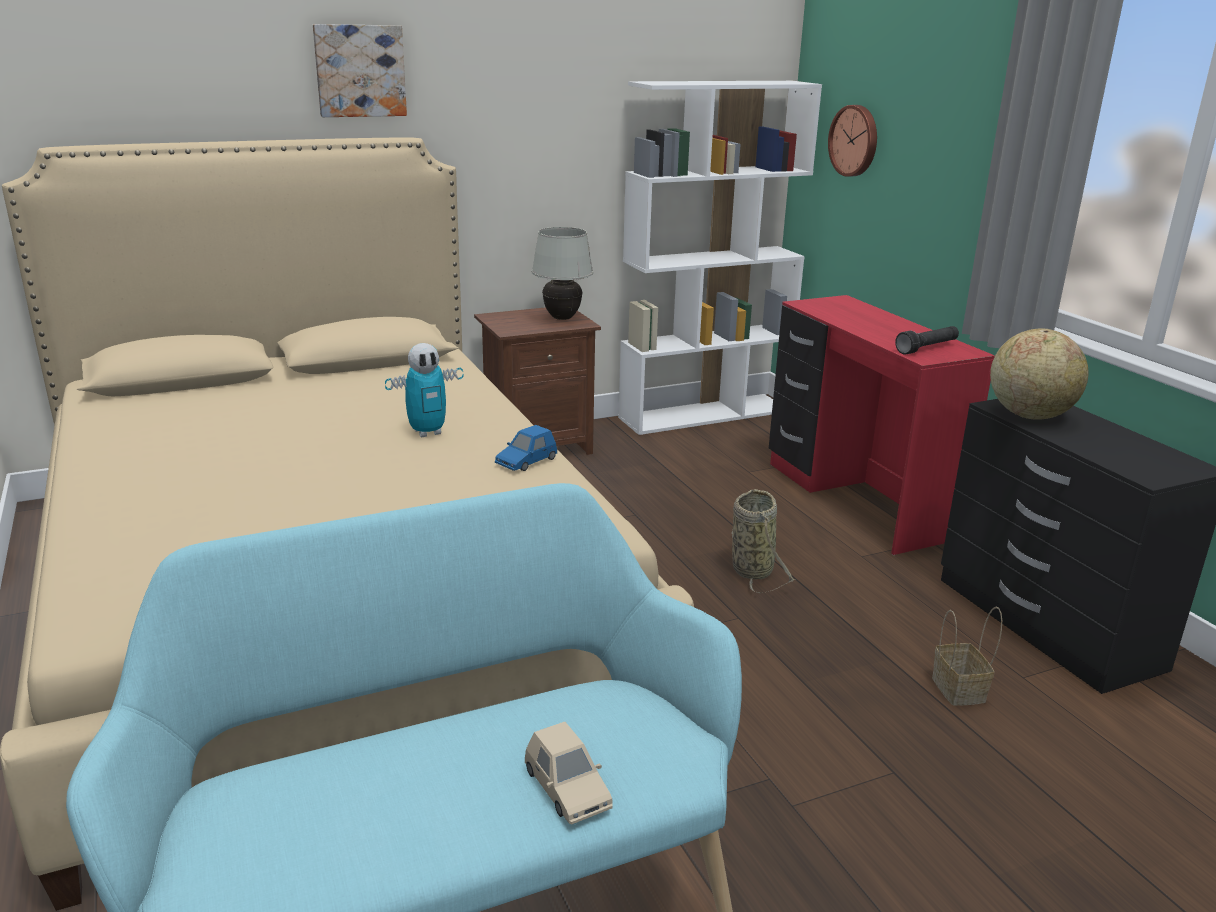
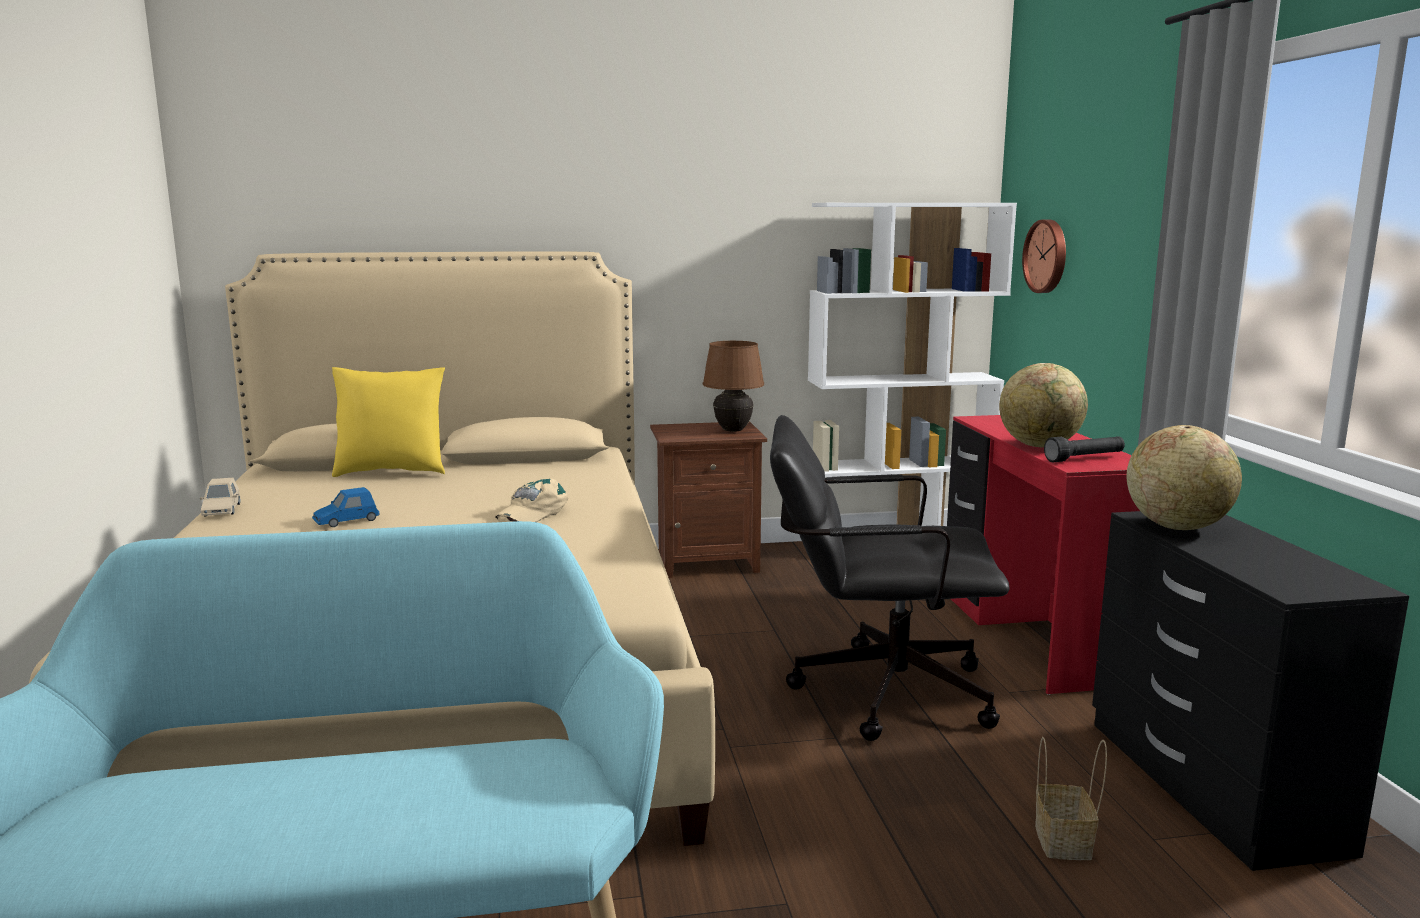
camera: 15 degrees right, 10 degrees down
picture [313,24,407,117] -> none
toy robot [385,343,464,438] -> beige cap [495,479,568,522]
blue toy car [495,425,557,471] -> blue toy car moved to [312,487,380,527]
beige toy car [525,722,613,825] -> beige toy car moved to [200,478,240,516]
white table lamp [532,227,593,320] -> brown table lamp [703,341,764,432]
basket [731,489,795,594] -> black office chair [770,415,1010,741]
none -> yellow pillow [332,367,445,477]
none -> globe [999,363,1088,447]

